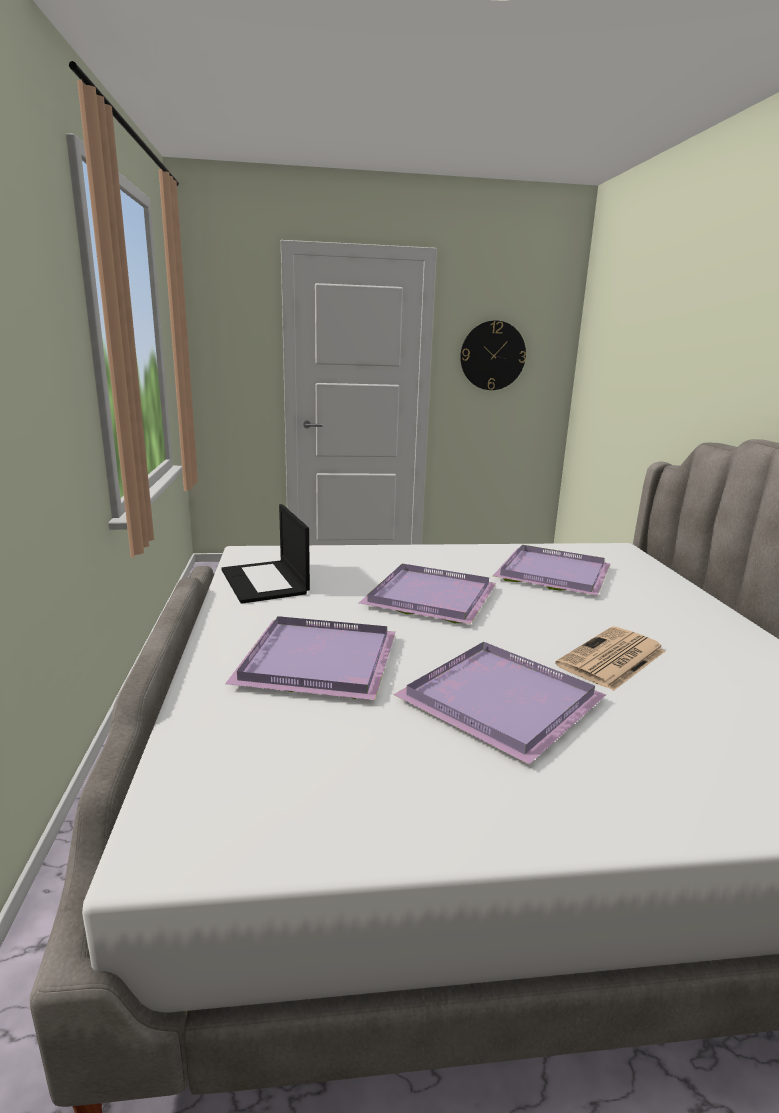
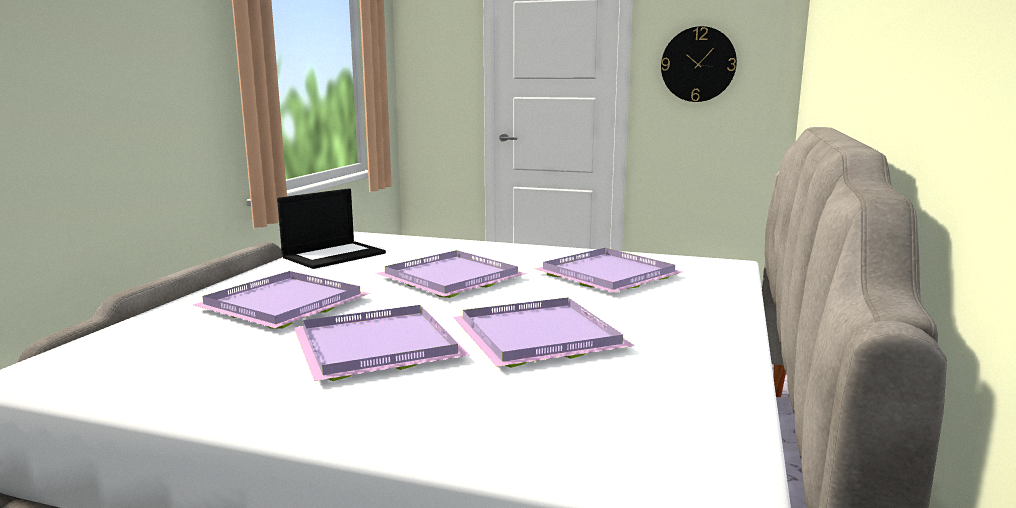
camera: 25 degrees right, 5 degrees down
laptop [221,504,310,604] -> laptop turned 135 degrees counterclockwise [277,188,386,269]
newspaper [555,627,665,691] -> purple tray [453,297,635,368]

